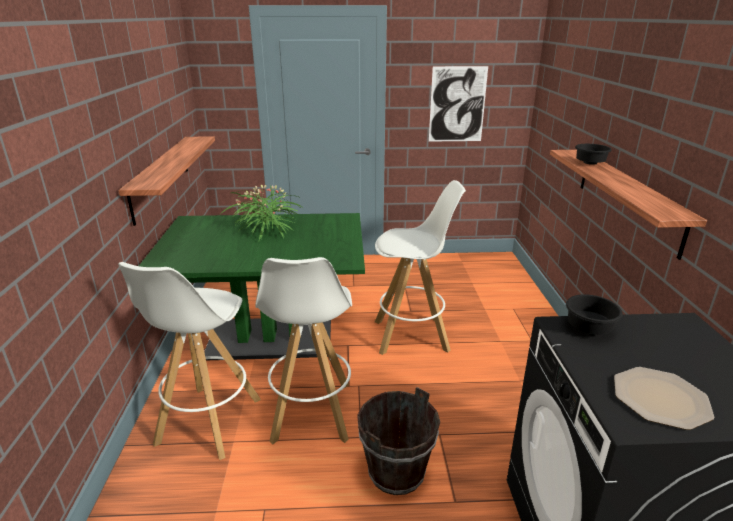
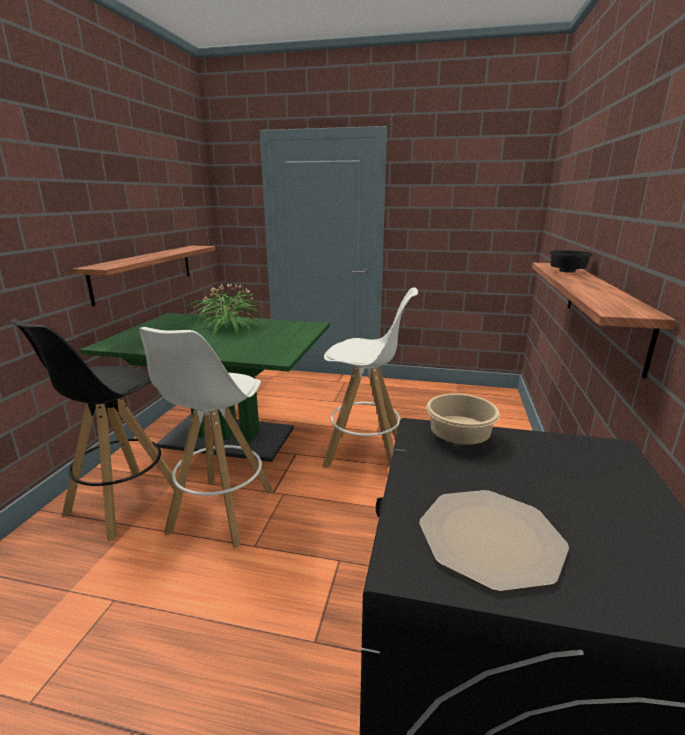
camera: 15 degrees right, 5 degrees down
white stool [118,262,261,460] -> black stool [11,319,177,541]
brown bucket [357,387,440,495] -> none
picture [429,66,488,142] -> none
black bowl [566,294,623,335] -> beige bowl [426,393,500,445]

